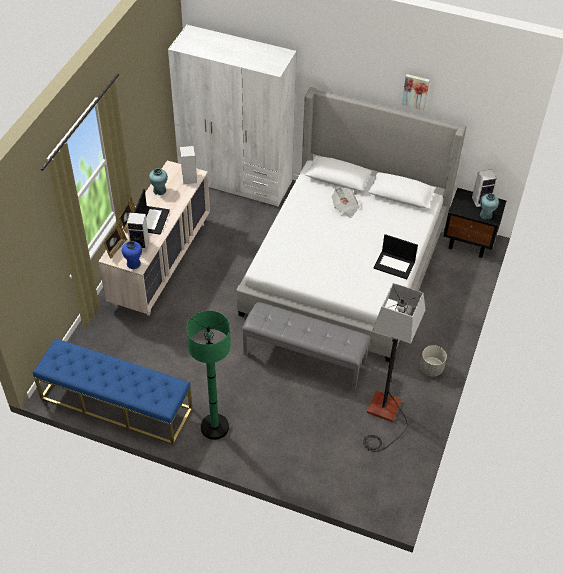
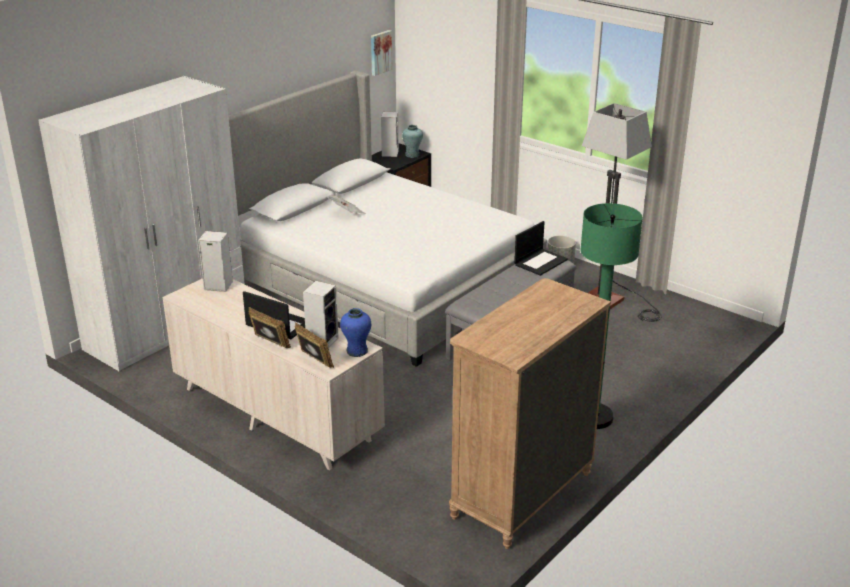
camera: 70 degrees left, 20 degrees down
blue bench [33,338,193,445] -> brown dresser [449,278,611,549]
turquoise vase [149,168,168,195] -> none
laptop [374,234,418,279] -> laptop moved to [514,221,568,276]
picture [402,74,430,110] -> picture moved to [371,30,392,76]

